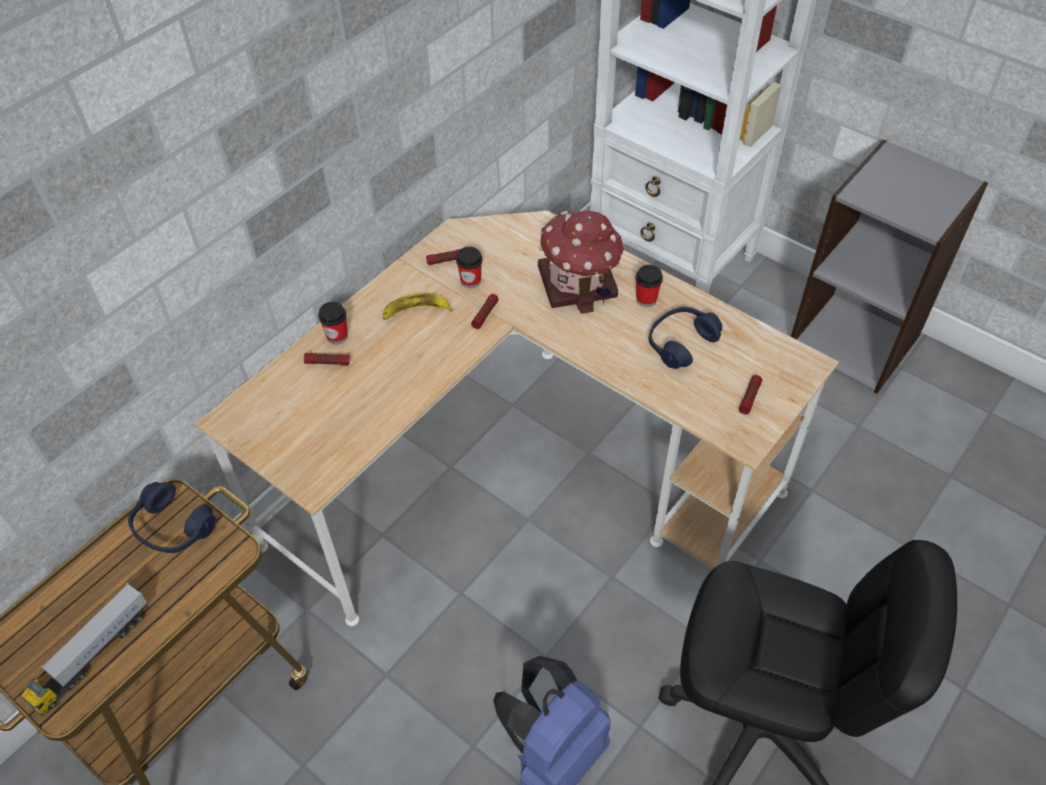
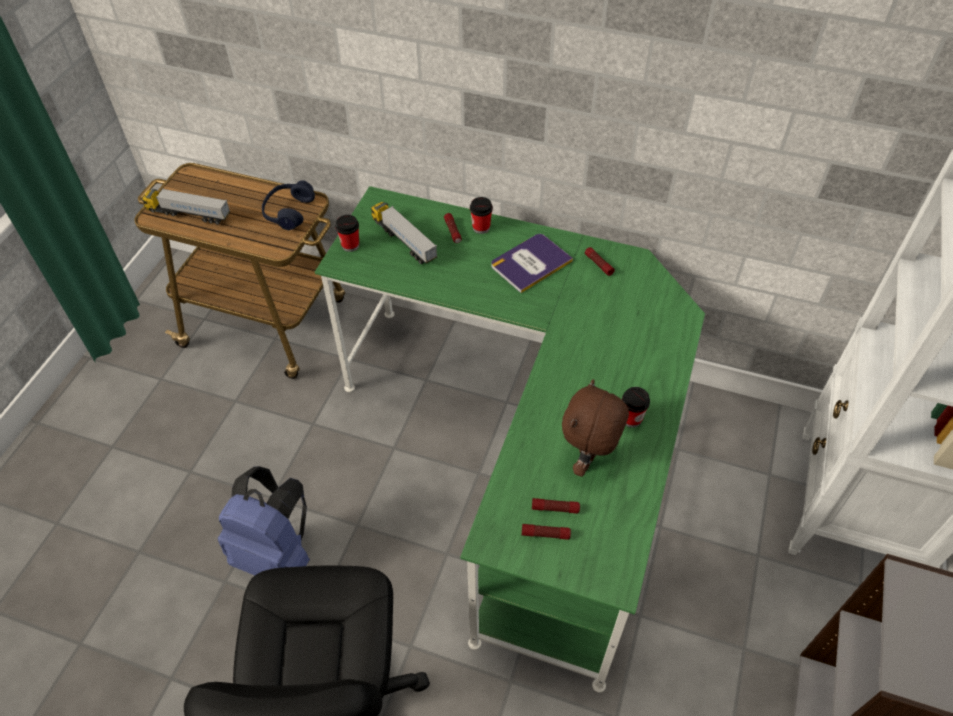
camera: 70 degrees right, 0 degrees up
beige desk [195,211,839,626] -> green desk [315,186,705,693]
banana [383,293,453,320] -> book [491,234,573,293]
cup [456,247,482,288] -> cup moved to [335,215,359,252]
flashlight [471,294,499,329] -> flashlight moved to [532,498,580,514]
toy house [538,210,624,314] -> none
blue headphones [649,307,722,369] -> brown plush toy [562,379,629,477]
none -> toy truck [371,202,437,264]

